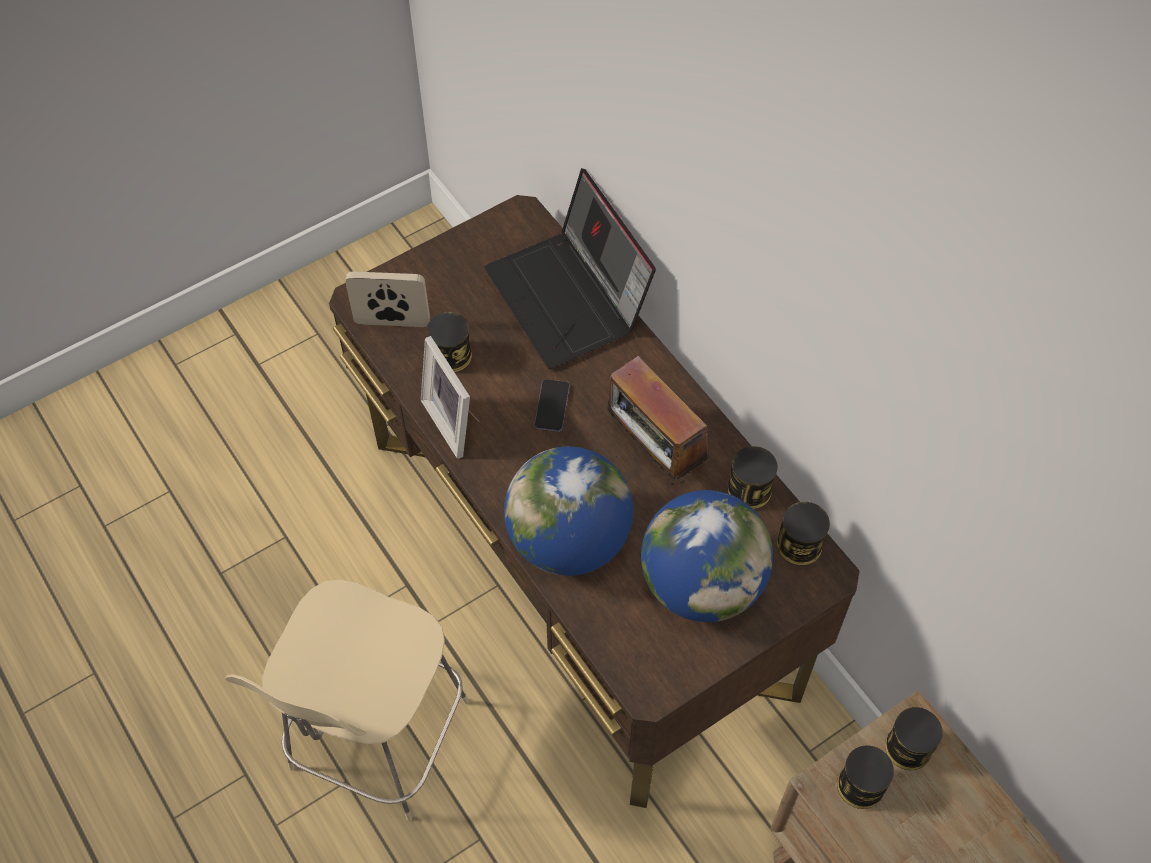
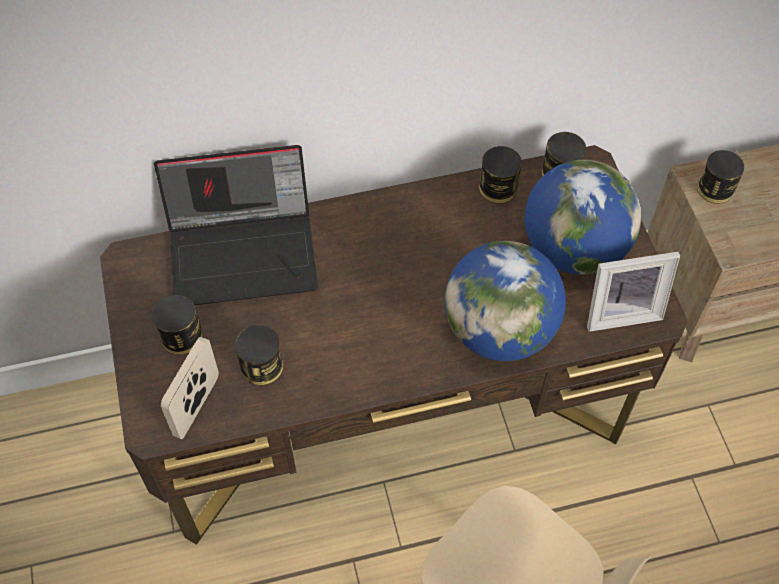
camera: 70 degrees left, 0 degrees up
picture frame [421,336,479,459] -> picture frame moved to [587,252,680,332]
phone [534,379,570,432] -> none
radio [607,356,709,485] -> none
can [837,745,894,809] -> can moved to [152,295,203,355]

